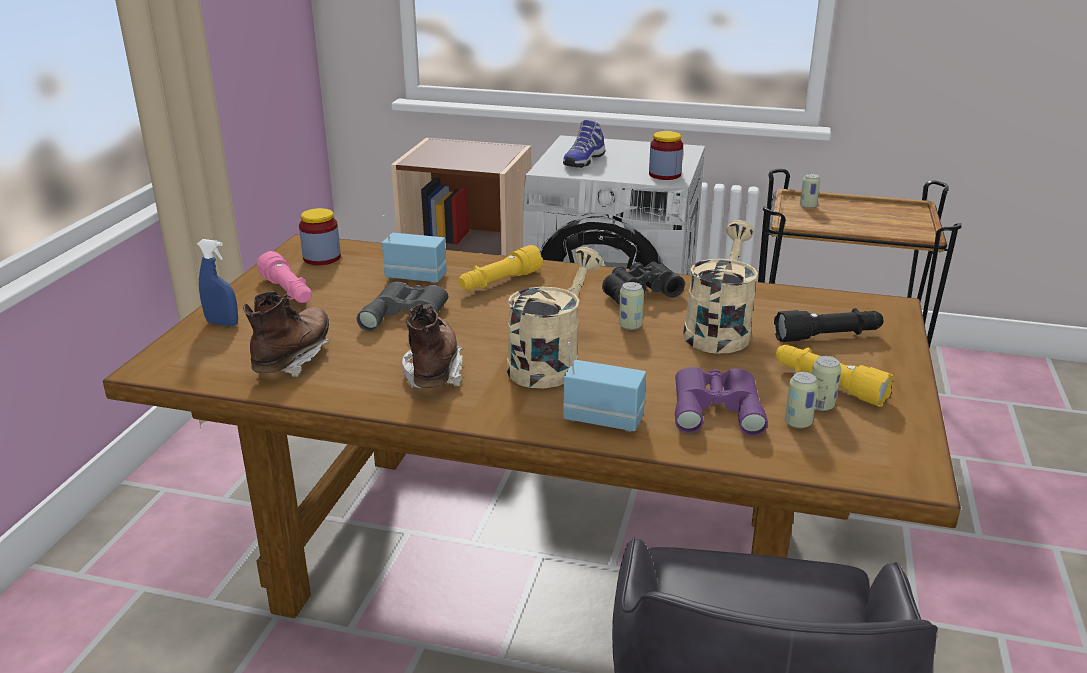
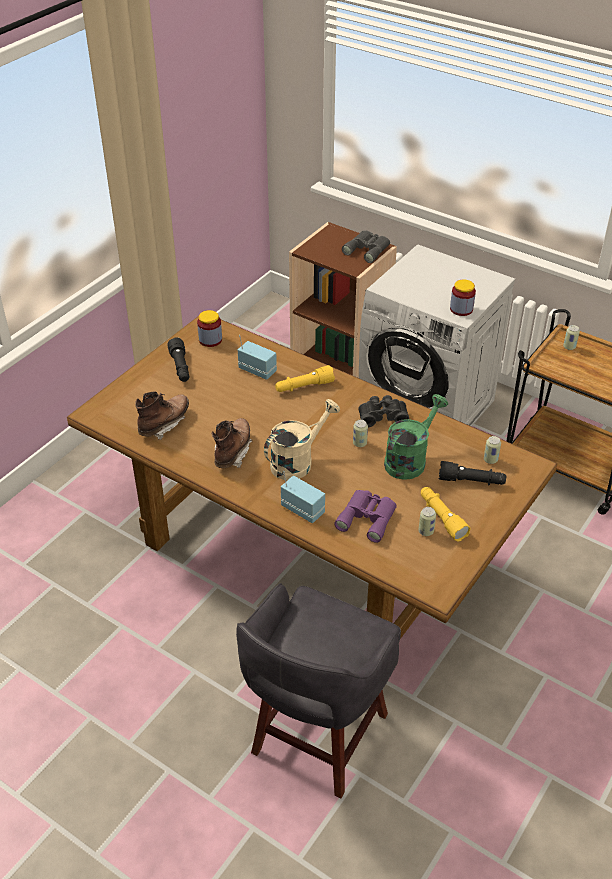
camera: 20 degrees right, 15 degrees up
blue spray bottle [197,239,238,326] -> none
pink flashlight [257,251,312,303] -> black flashlight [167,337,189,382]
grey binoculars [357,282,448,331] -> grey binoculars moved to [342,230,390,263]
shoe [563,120,605,168] -> none
beige watering can [683,220,758,354] -> green watering can [384,394,448,480]
can [784,371,818,429] -> can moved to [484,436,501,464]

